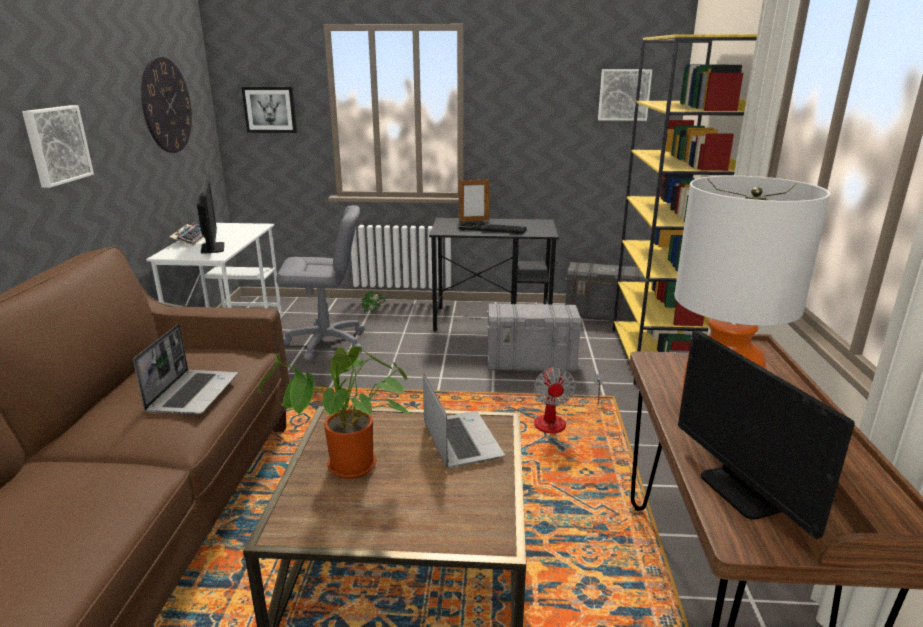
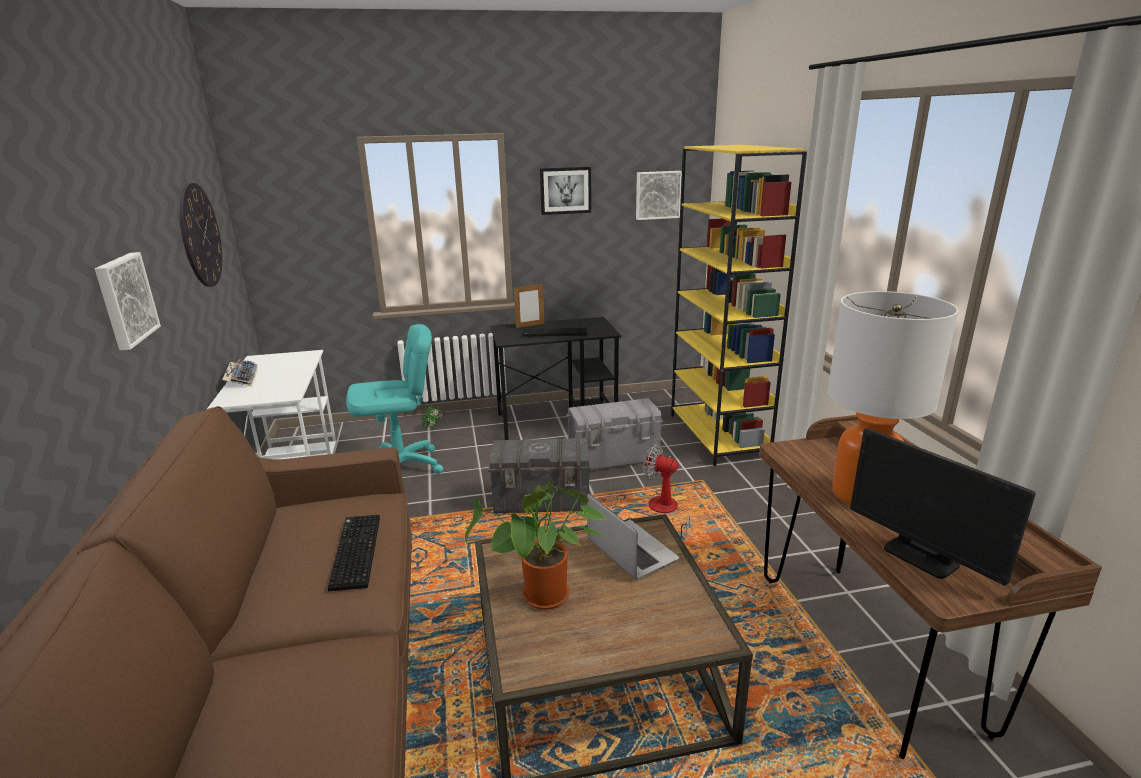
camera: 15 degrees left, 0 degrees up
laptop [133,324,238,415] -> keyboard [328,515,380,591]
monitor [197,179,224,254] -> none
picture [241,87,297,133] -> picture moved to [540,167,591,215]
grey office chair [276,205,365,361] -> turquoise office chair [346,324,444,474]
fan [534,366,603,433] -> fan turned 135 degrees clockwise [643,444,690,537]
grey storage box [565,262,646,321] -> grey storage box moved to [488,438,591,513]

